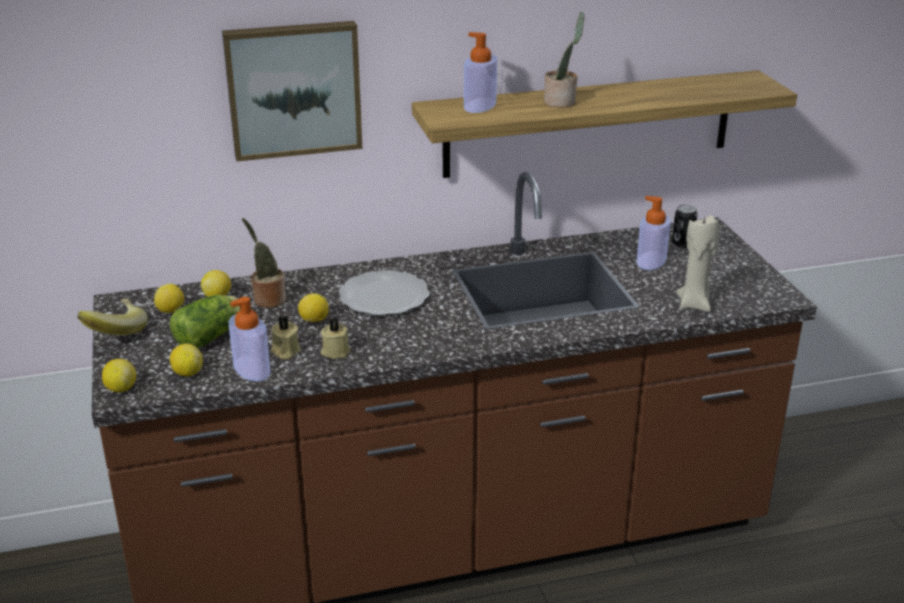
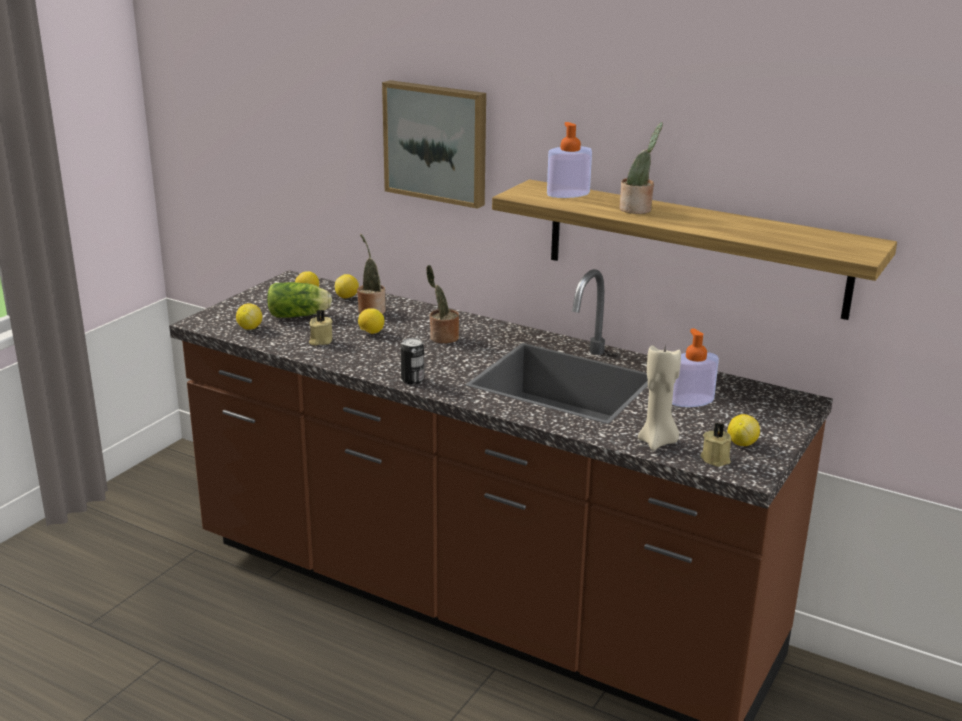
camera: 45 degrees right, 5 degrees down
banana [77,299,148,336] -> none
lemon [102,359,136,393] -> lemon moved to [727,414,760,446]
soap dispenser [229,297,270,381] -> none
beige candle [321,317,351,359] -> beige candle moved to [700,423,731,467]
plate [339,270,430,316] -> potted plant [426,265,459,344]
can [672,204,698,248] -> can moved to [401,338,424,384]

